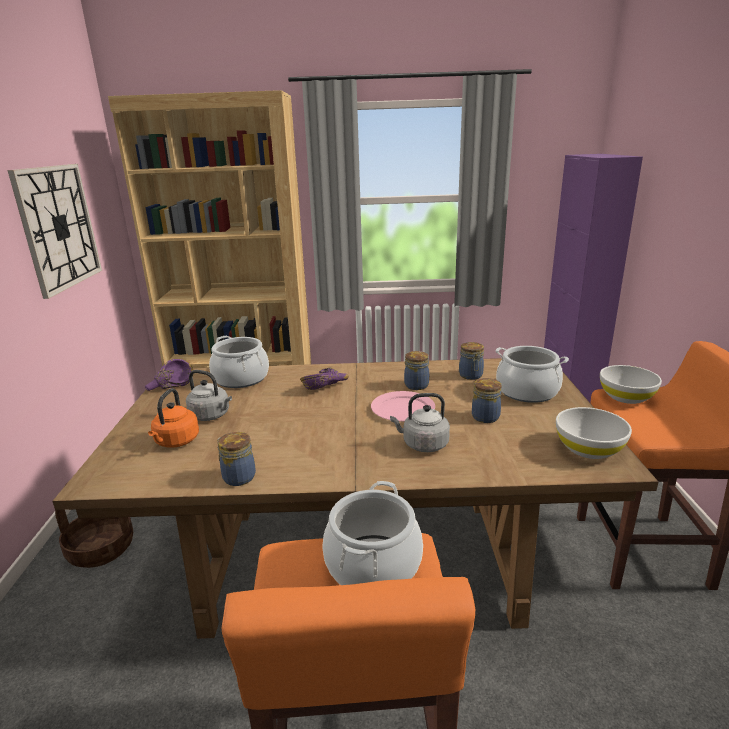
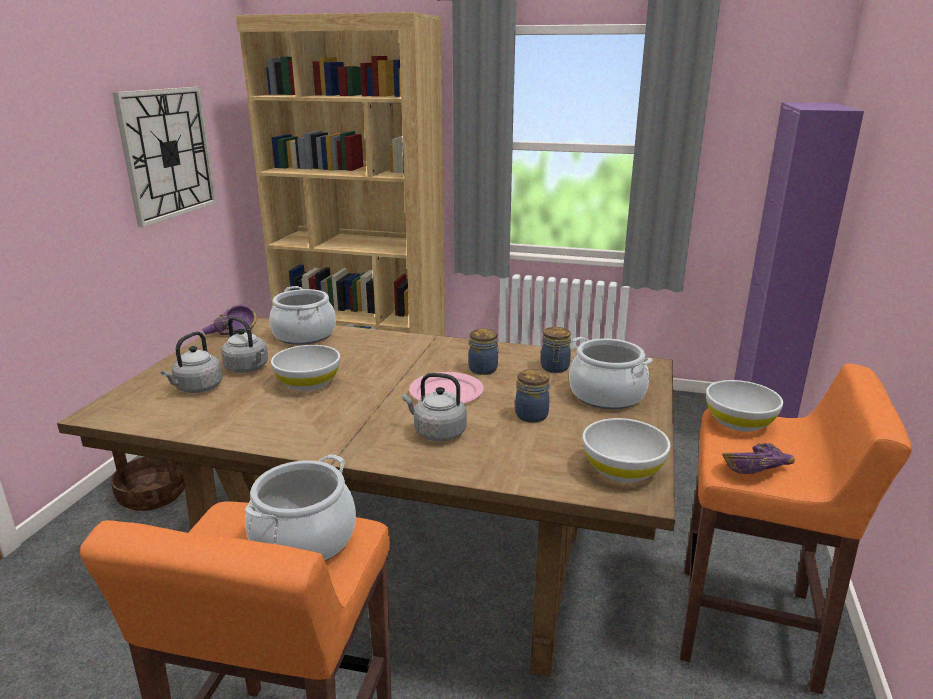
camera: 15 degrees right, 0 degrees up
orange kettle [148,388,199,448] -> grey kettle [161,332,223,393]
jar [217,432,256,486] -> none
purple bowl [300,367,348,390] -> purple bowl moved to [722,443,795,474]
none -> white bowl [271,345,340,391]

